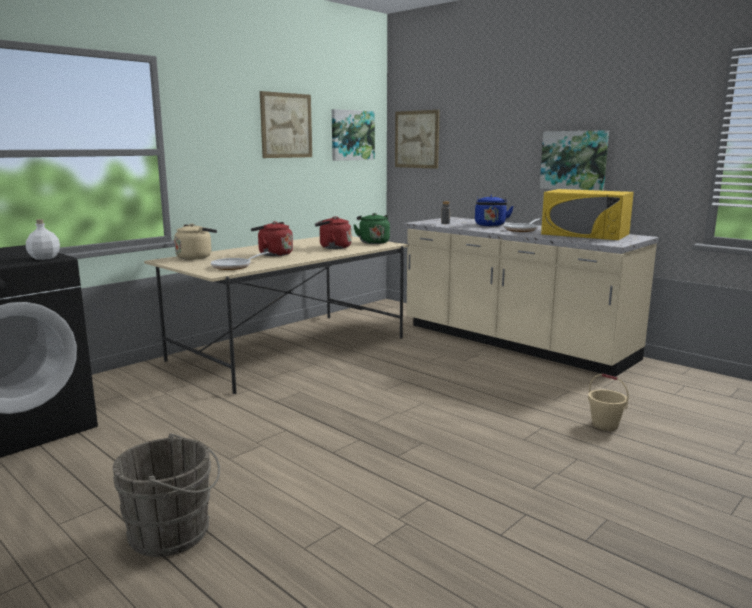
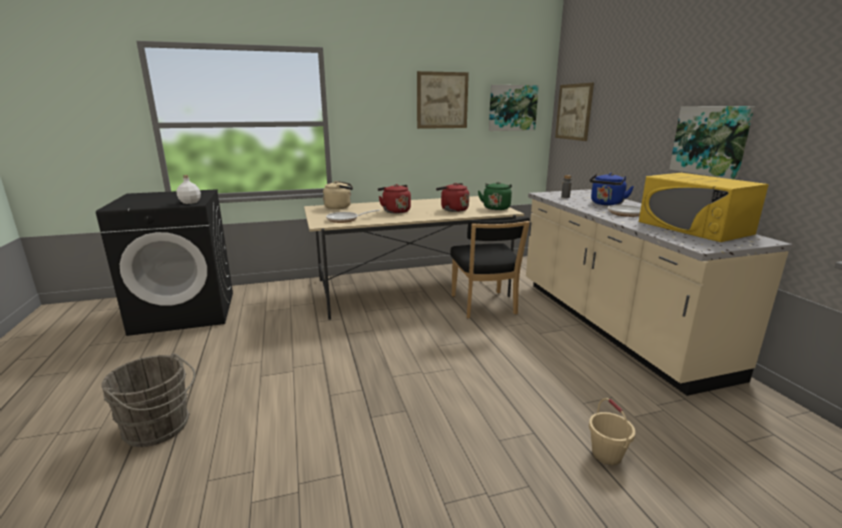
camera: 30 degrees right, 5 degrees up
none -> black chair [451,217,530,318]

